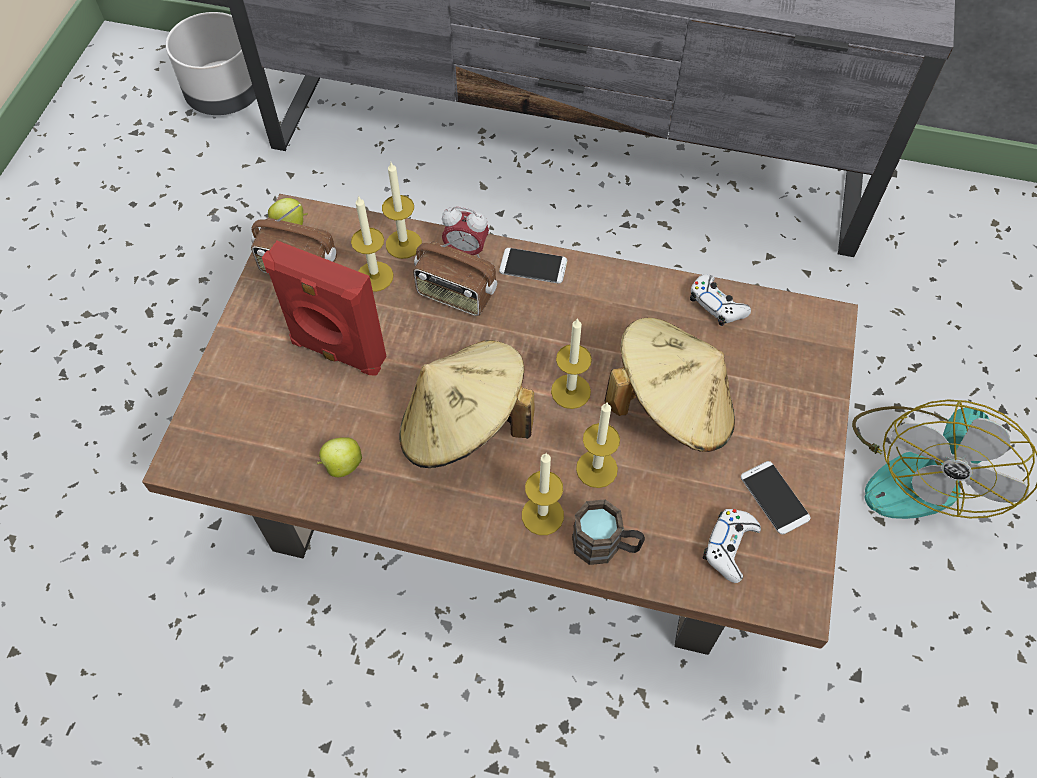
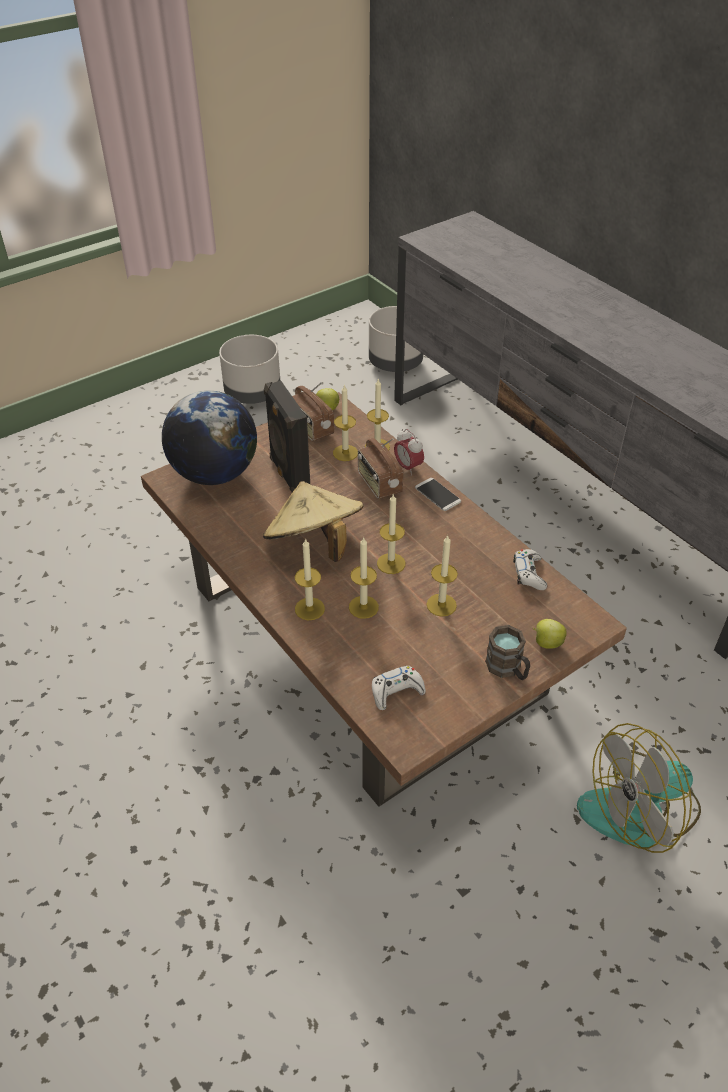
camera: 40 degrees right, 15 degrees down
red speaker [262,241,387,376] -> black speaker [264,381,310,492]
apple [317,437,362,477] -> apple moved to [533,619,567,649]
brown mug [572,499,645,565] -> brown mug moved to [485,625,530,680]
beige hat [605,318,735,452] -> candle [427,535,458,617]
phone [741,461,811,535] -> none
none -> globe [162,390,257,485]
none -> grey planter [219,335,280,404]

